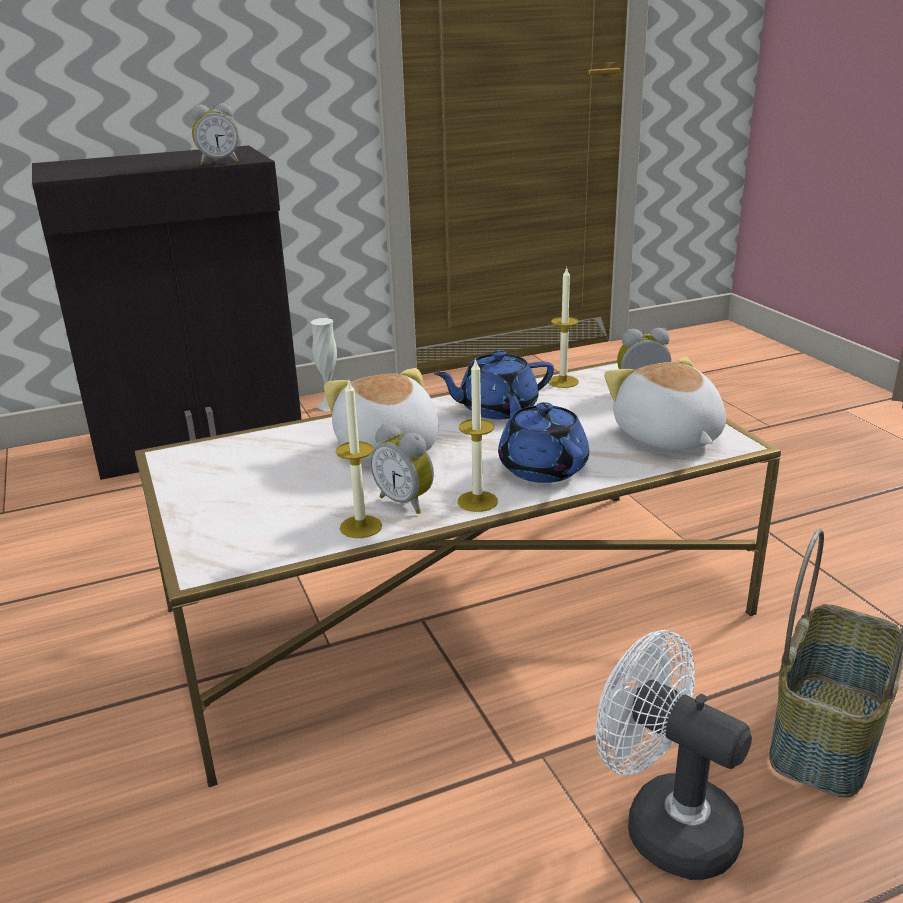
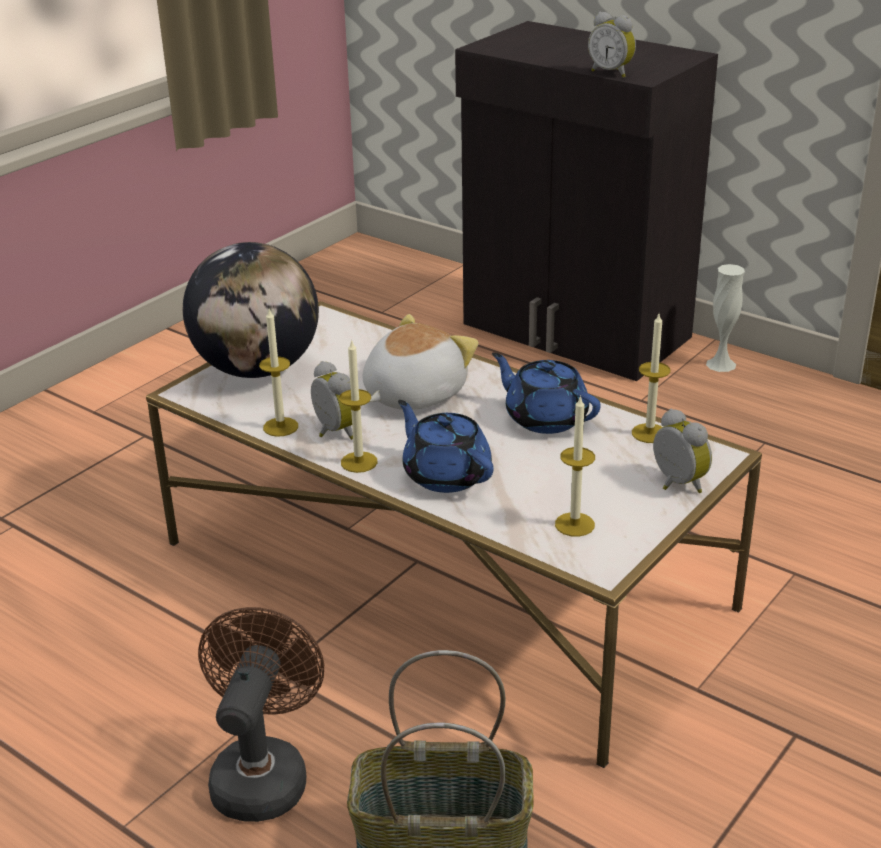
camera: 60 degrees right, 5 degrees up
alarm clock [370,424,434,514] -> alarm clock turned 135 degrees clockwise [311,361,353,440]
blue teapot [498,392,589,483] -> blue teapot turned 75 degrees counterclockwise [398,400,494,493]
white fan [596,630,752,880] -> brown fan [198,607,324,822]
plush toy [604,357,726,450] -> candle [555,395,595,537]
none -> globe [183,242,319,378]

